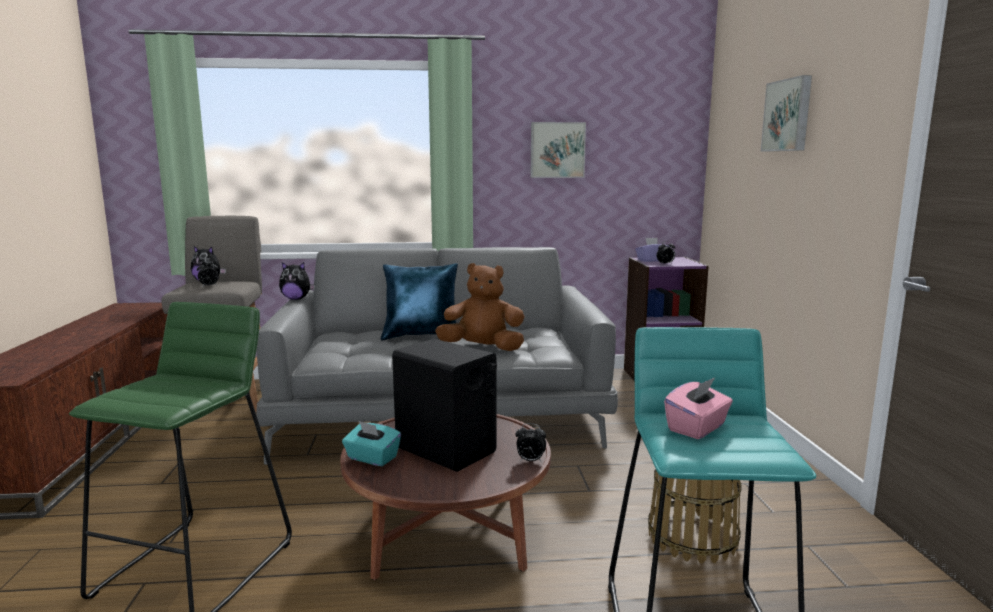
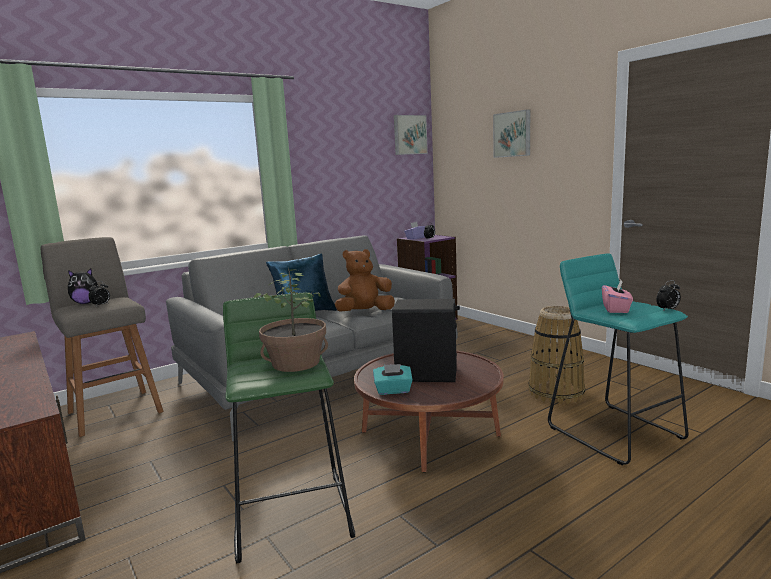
camera: 30 degrees left, 0 degrees up
plush toy [279,262,315,300] -> none
alarm clock [515,423,546,461] -> alarm clock moved to [656,280,681,310]
picture [531,122,586,178] -> picture moved to [394,115,428,155]
none -> potted plant [254,268,328,372]

